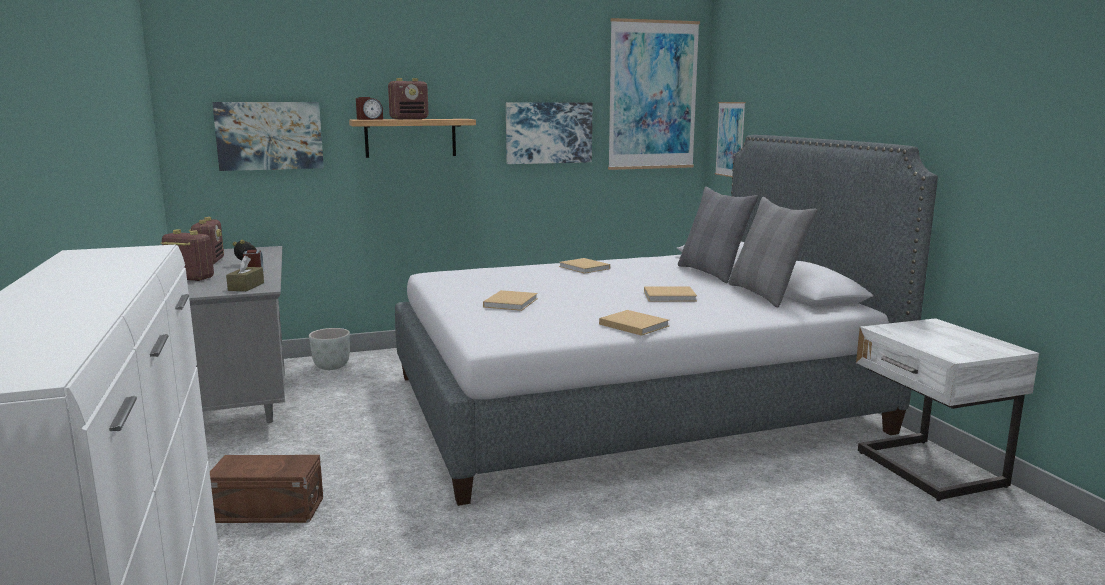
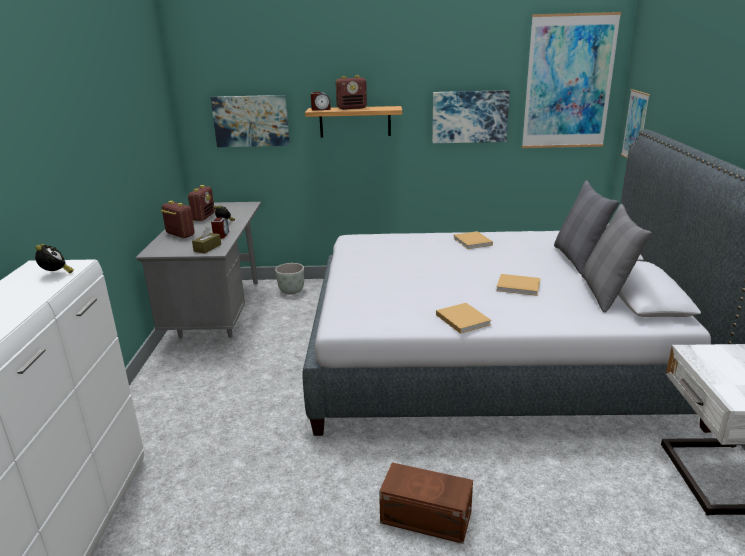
camera: 20 degrees right, 10 degrees up
brown storage box [210,455,323,523] -> brown storage box moved to [379,462,473,544]
beige book [483,290,538,311] -> none
none -> alarm clock [35,244,74,273]

